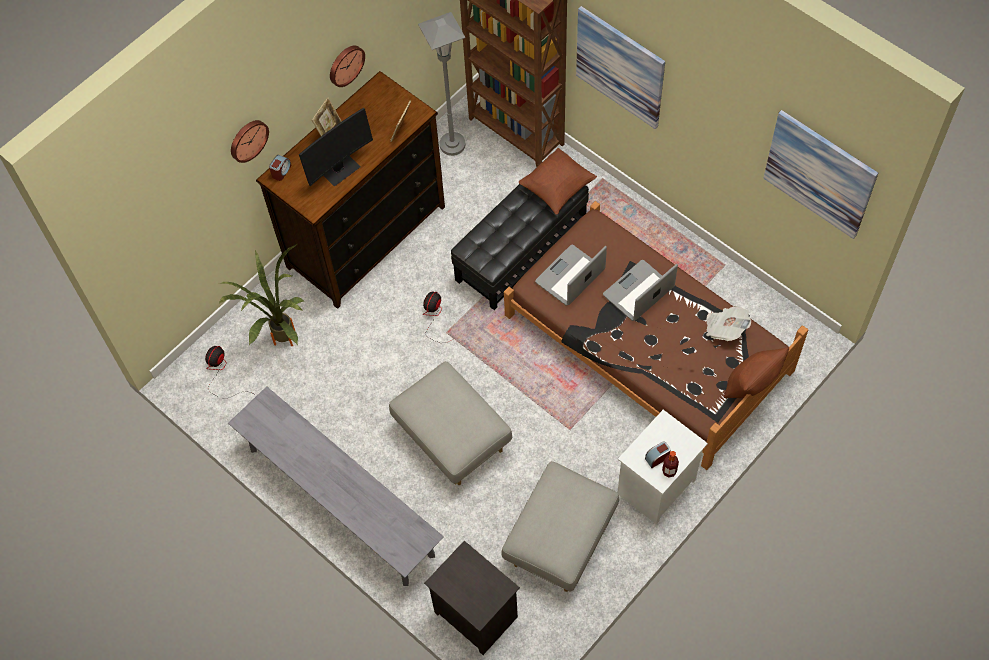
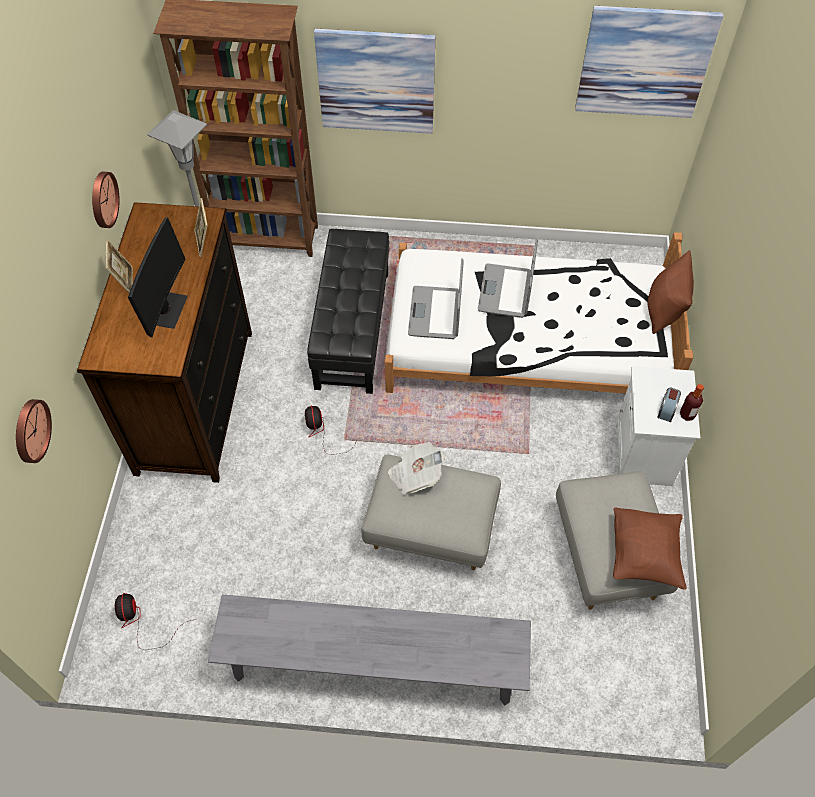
camera: 40 degrees left, 5 degrees down
potted plant [219,244,305,346] -> none
wall clock [231,120,269,163] -> wall clock moved to [16,399,52,463]
alarm clock [269,155,291,181] -> none
black nightstand [424,541,520,655] -> none
brown bed [504,201,808,470] -> white bed [385,232,693,394]
brown pillow [519,148,597,214] -> brown pillow moved to [613,507,687,590]
newspaper [706,306,751,341] -> newspaper moved to [388,442,445,495]

